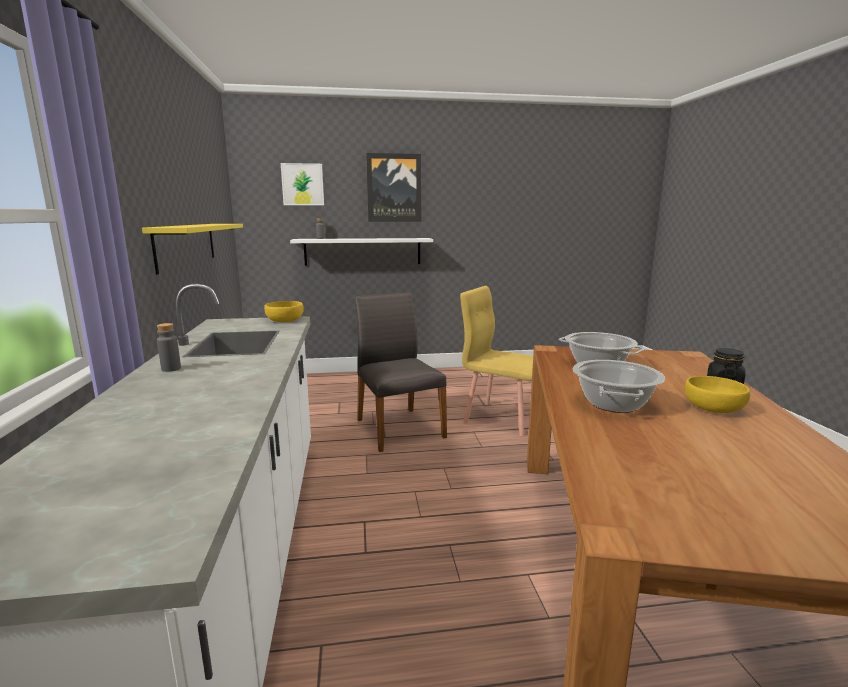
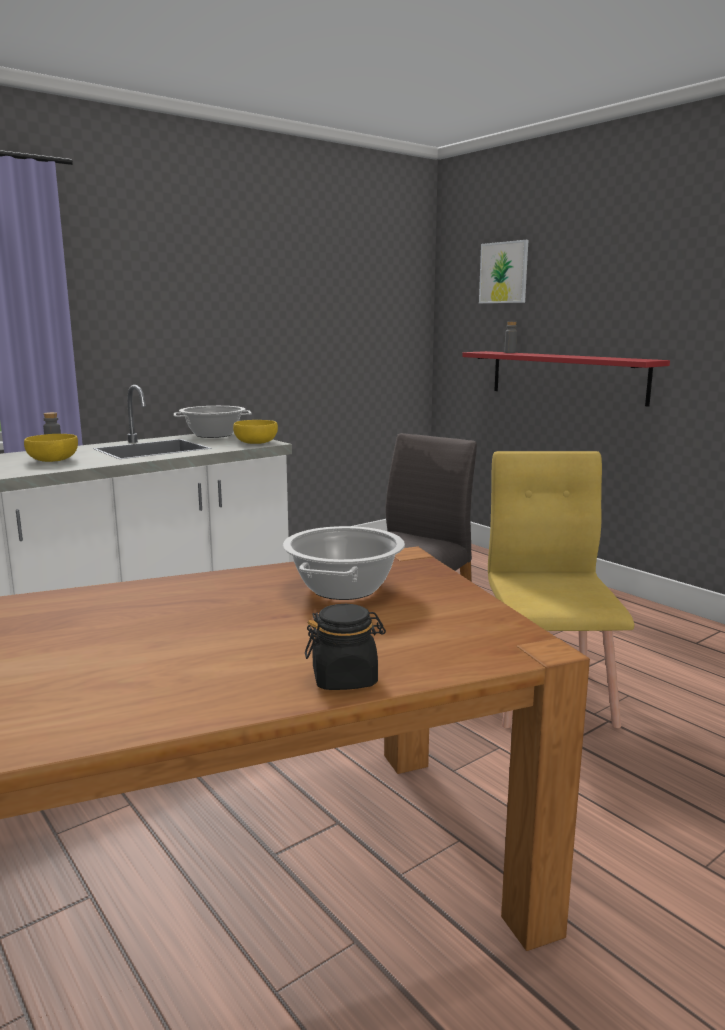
camera: 60 degrees right, 0 degrees up
yellow shelf [142,224,243,274] -> none
white shelf [290,238,433,266] -> red shelf [462,351,670,407]
picture [366,153,421,222] -> none
cooking pot [573,360,665,413] -> cooking pot moved to [174,406,252,438]
yellow bowl [685,376,750,413] -> yellow bowl moved to [24,434,78,462]

